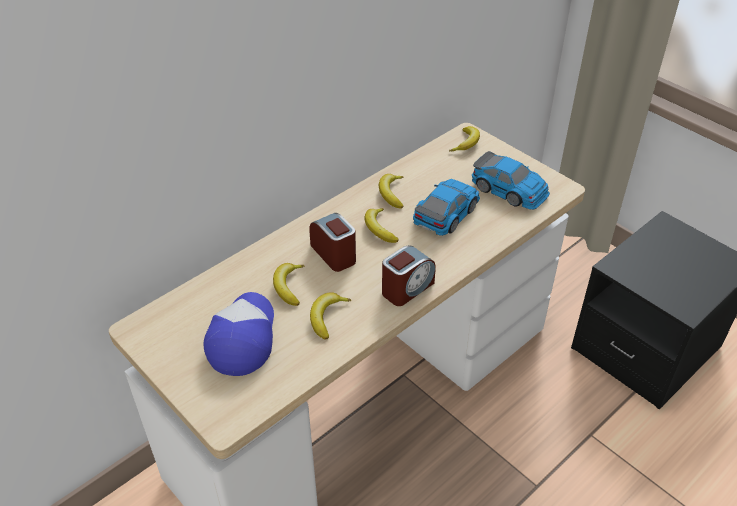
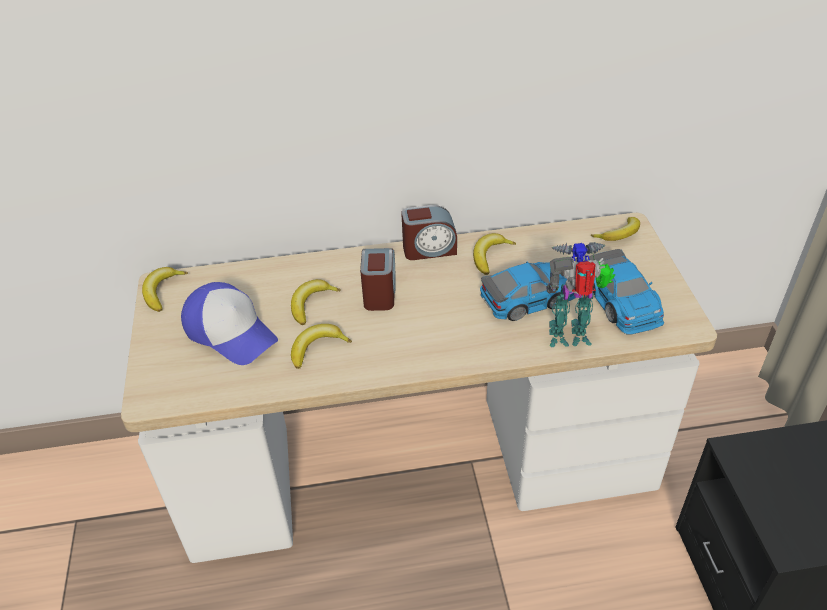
camera: 35 degrees right, 0 degrees up
cap [204,292,274,376] -> cap turned 90 degrees clockwise [181,282,278,365]
banana [365,208,398,243] -> banana moved to [142,267,188,312]
alarm clock [382,245,436,306] -> alarm clock moved to [401,205,457,260]
none -> toy robot [546,242,615,347]

